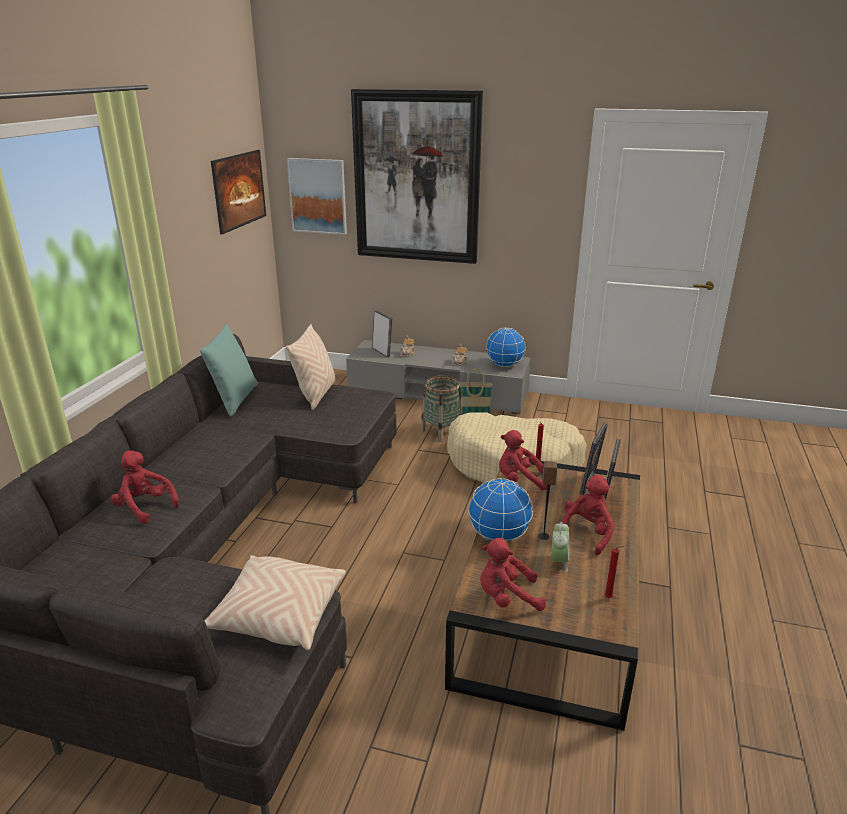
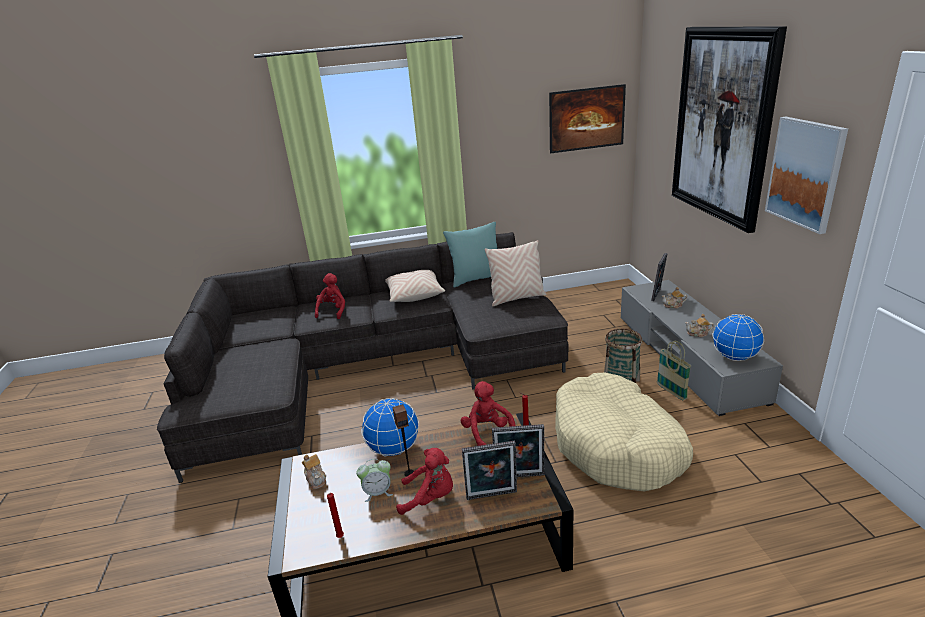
camera: 65 degrees right, 0 degrees up
beige pillow [205,555,346,650] -> beige pillow moved to [385,270,445,302]
picture [287,158,347,235] -> picture moved to [765,117,848,234]
red plush toy [480,538,546,611] -> teapot [302,454,326,489]

